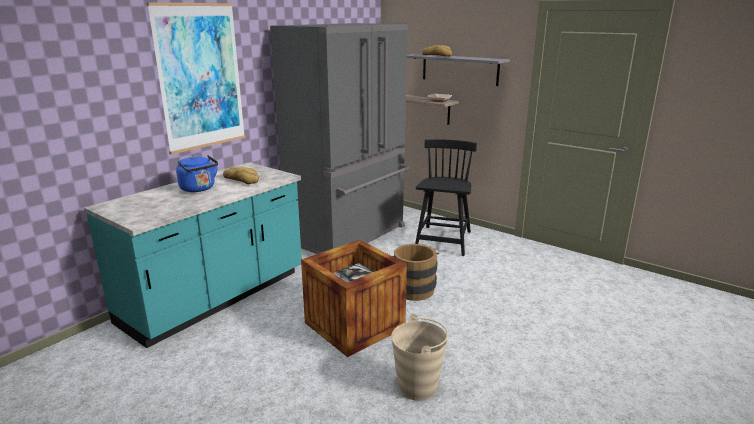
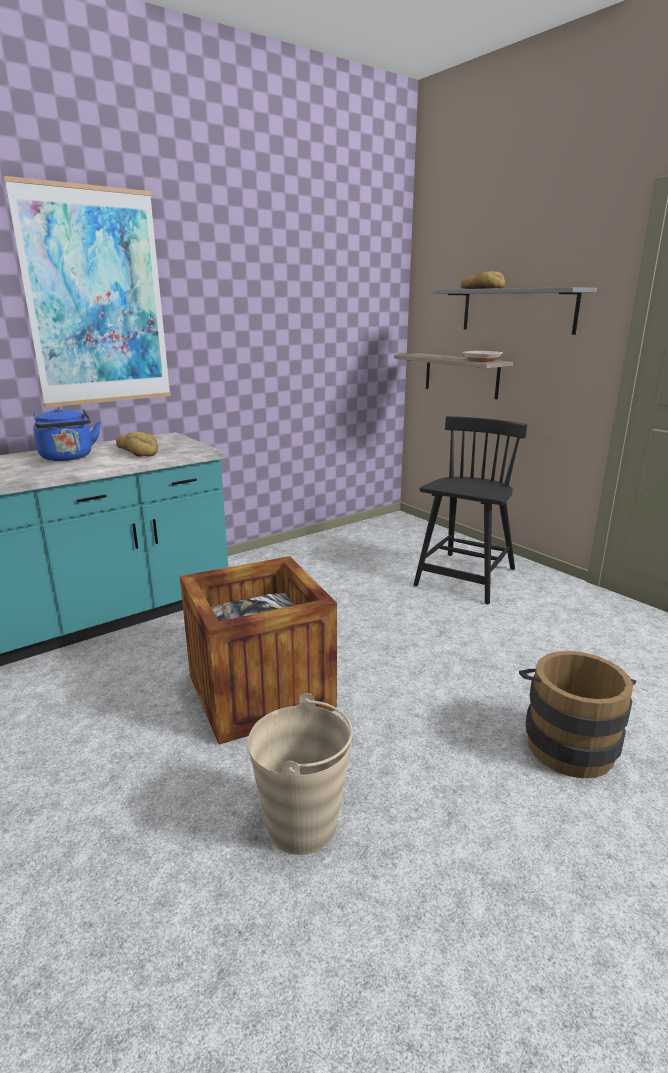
camera: 15 degrees right, 0 degrees up
grey fridge [270,22,409,254] -> none
brown bucket [393,244,439,301] -> brown bucket moved to [519,651,636,778]

